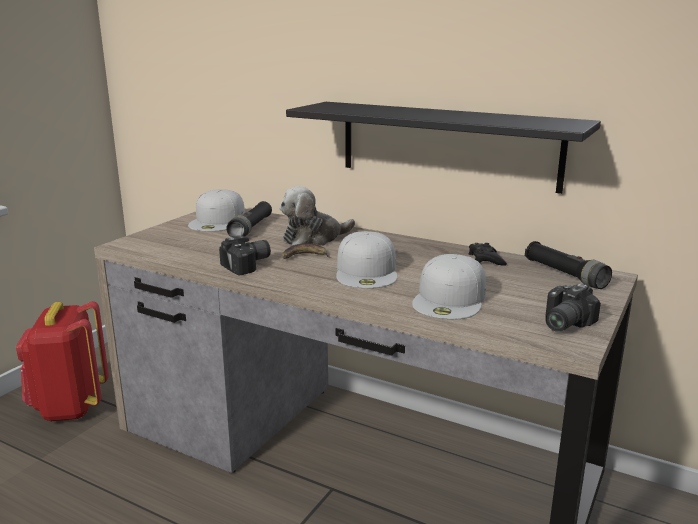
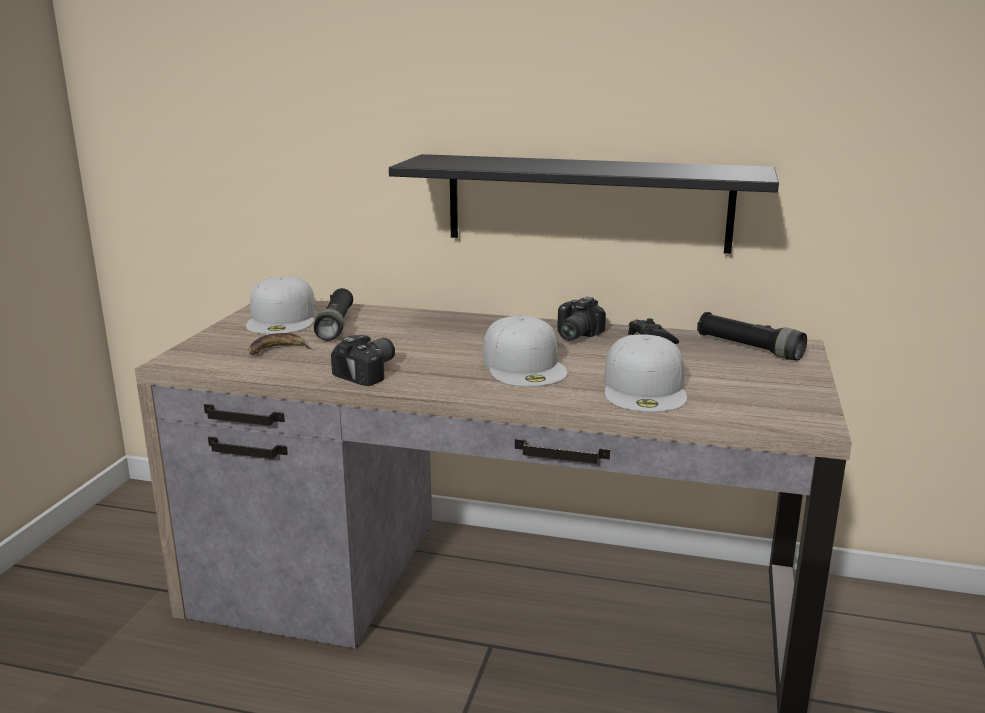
camera: 15 degrees left, 0 degrees up
red backpack [16,301,109,421] -> none
plush toy [280,186,355,246] -> none
banana [282,243,332,259] -> banana moved to [249,333,312,355]
camera [545,283,601,332] -> camera moved to [557,296,606,341]

